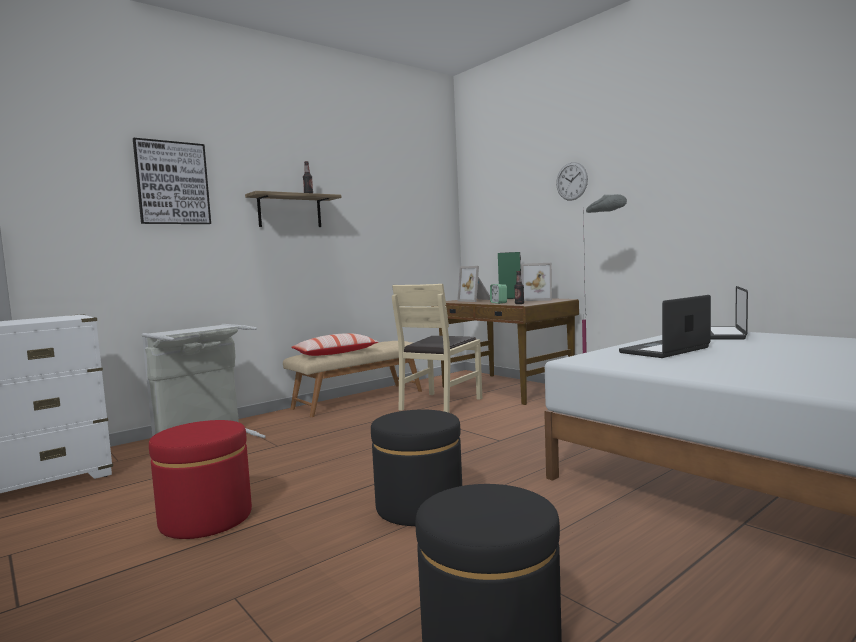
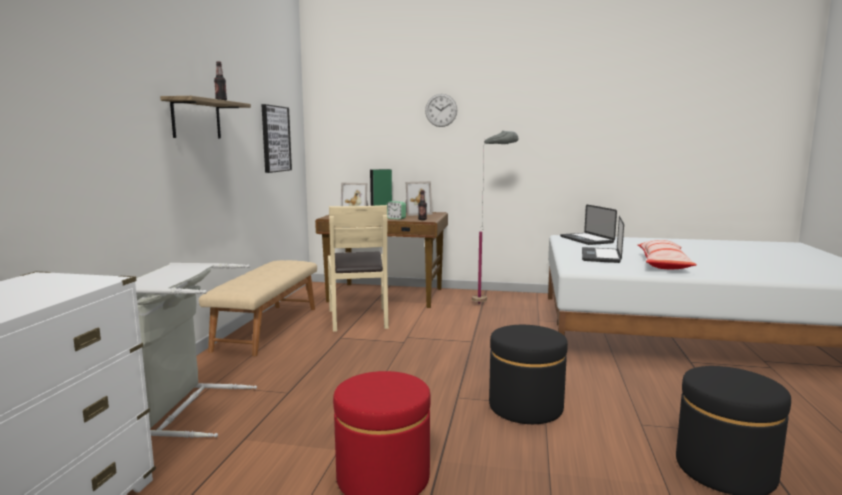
camera: 40 degrees left, 5 degrees up
picture [133,138,211,224] -> picture moved to [261,104,292,173]
pillow [291,333,378,356] -> pillow moved to [637,240,697,269]

